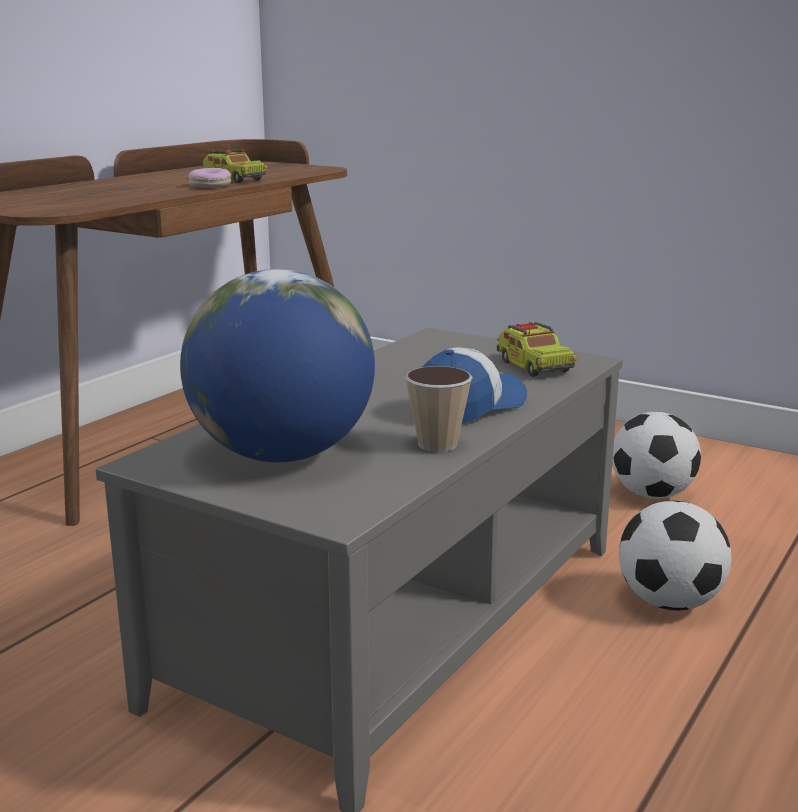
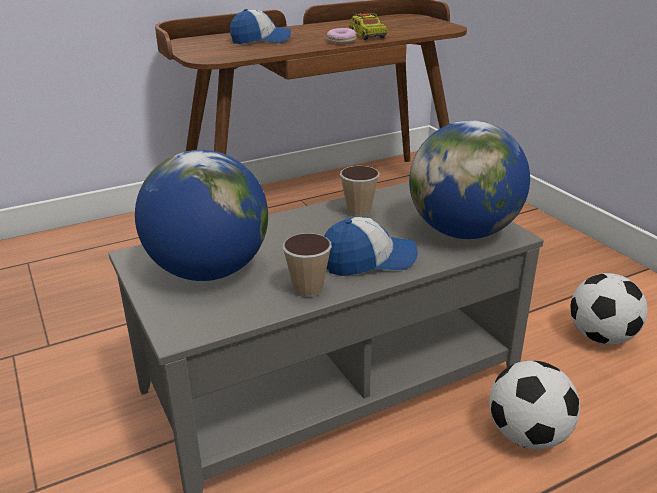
camera: 30 degrees right, 10 degrees up
toy truck [496,322,577,377] -> globe [409,120,530,239]
none -> cap [230,9,291,44]
none -> cup [340,166,380,217]

